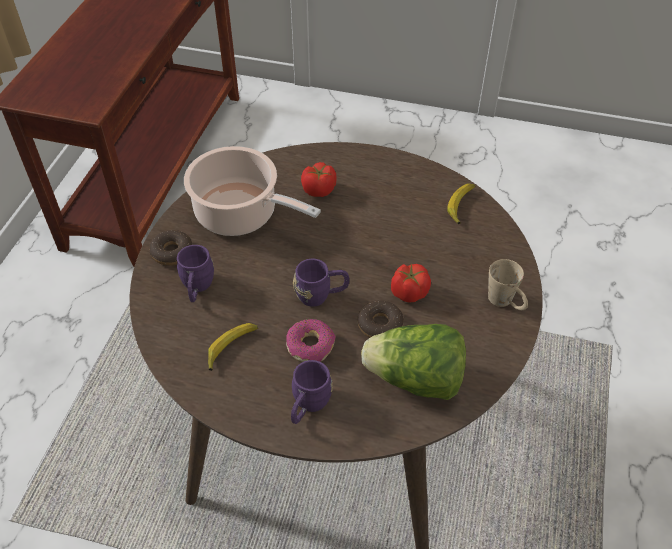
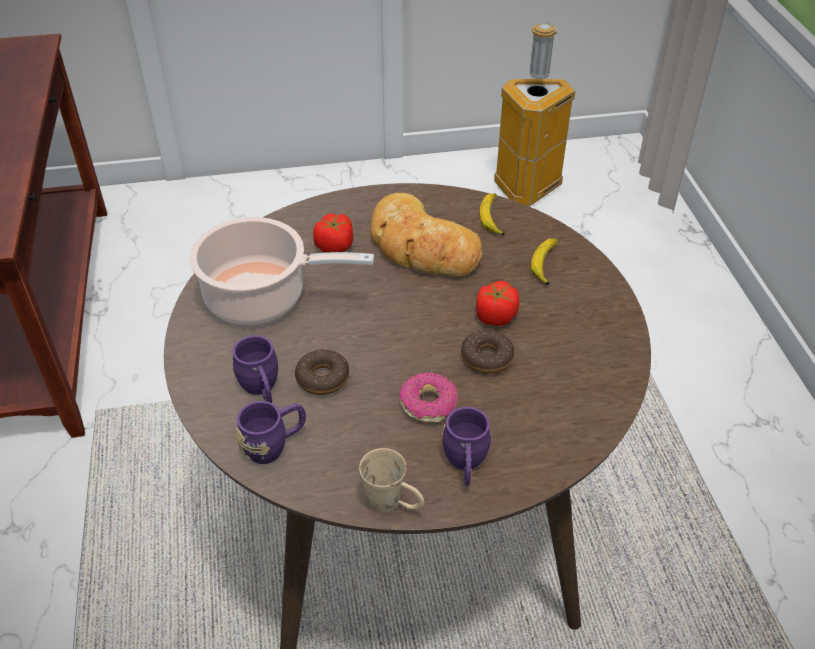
camera: 25 degrees left, 5 degrees down
donut [149,230,192,266] -> donut moved to [295,349,349,395]
banana [208,323,258,371] -> banana moved to [531,238,559,285]
purple mug [293,259,349,307] -> purple mug moved to [236,401,306,464]
lettuce [361,324,466,400] -> none
beige mug [488,259,528,310] -> beige mug moved to [359,448,424,513]
none -> bread [370,193,482,277]
none -> trash can [494,24,576,206]

